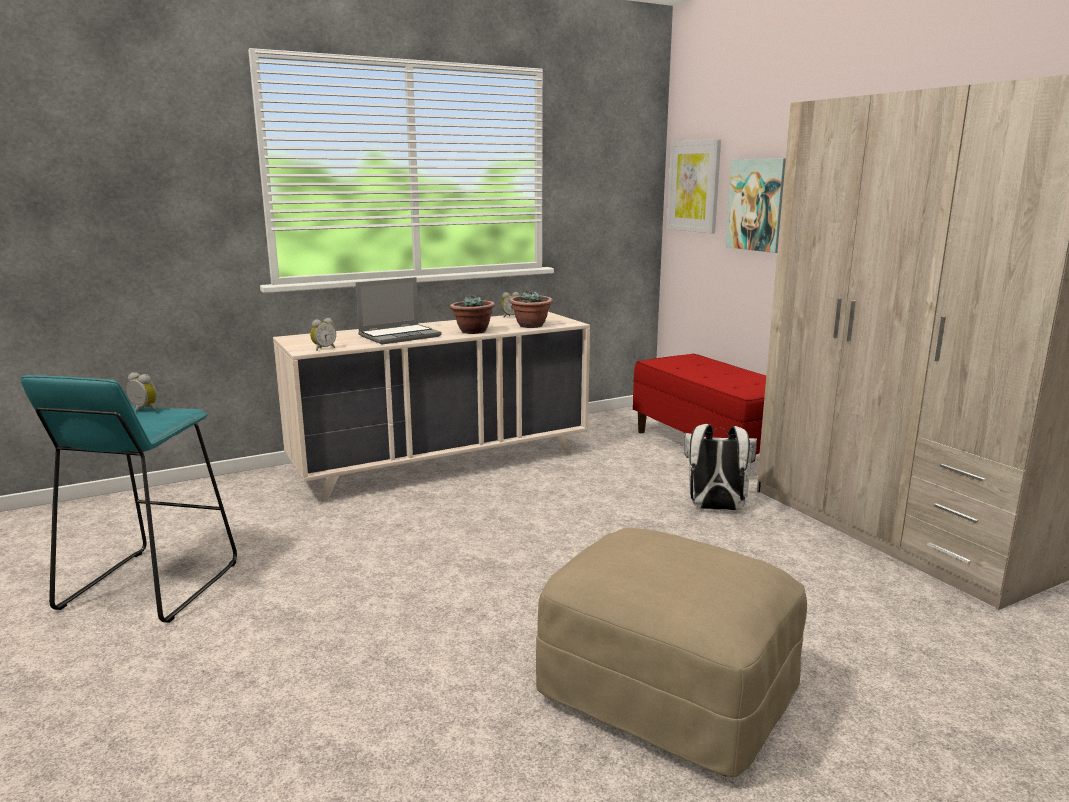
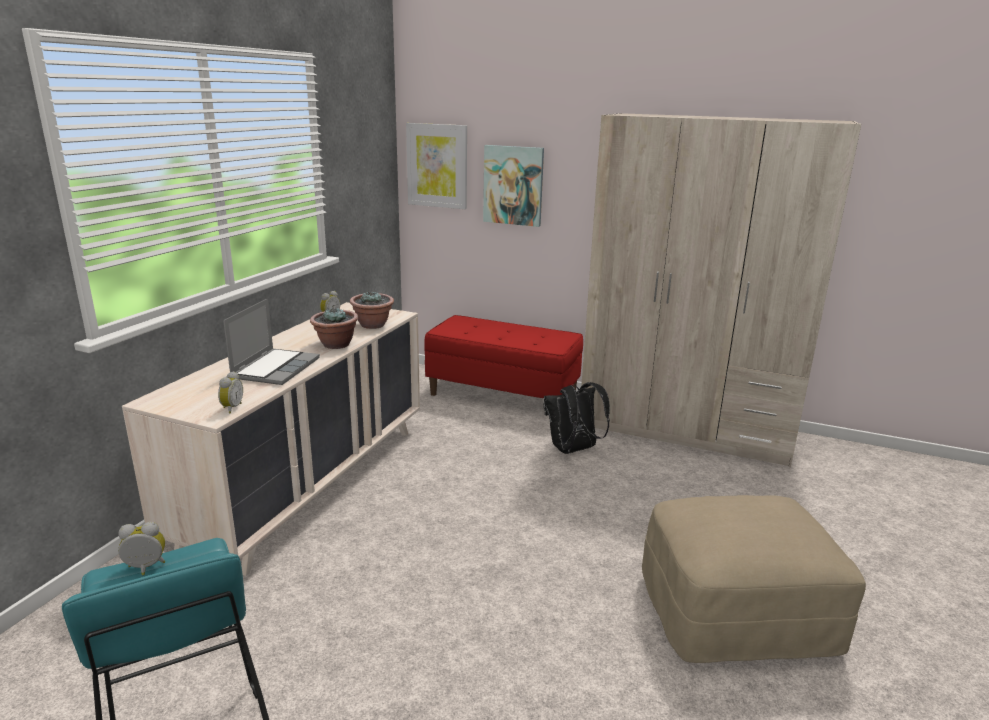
camera: 40 degrees left, 5 degrees up
white backpack [684,424,757,511] -> black backpack [543,382,610,454]

